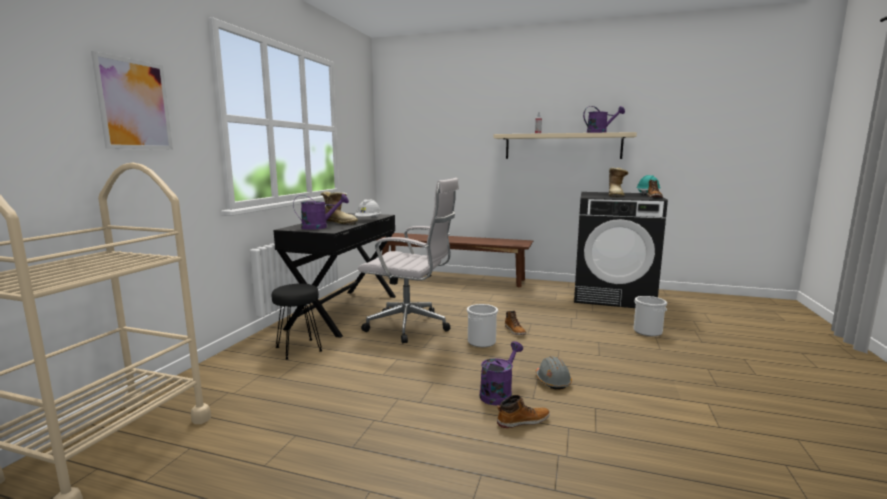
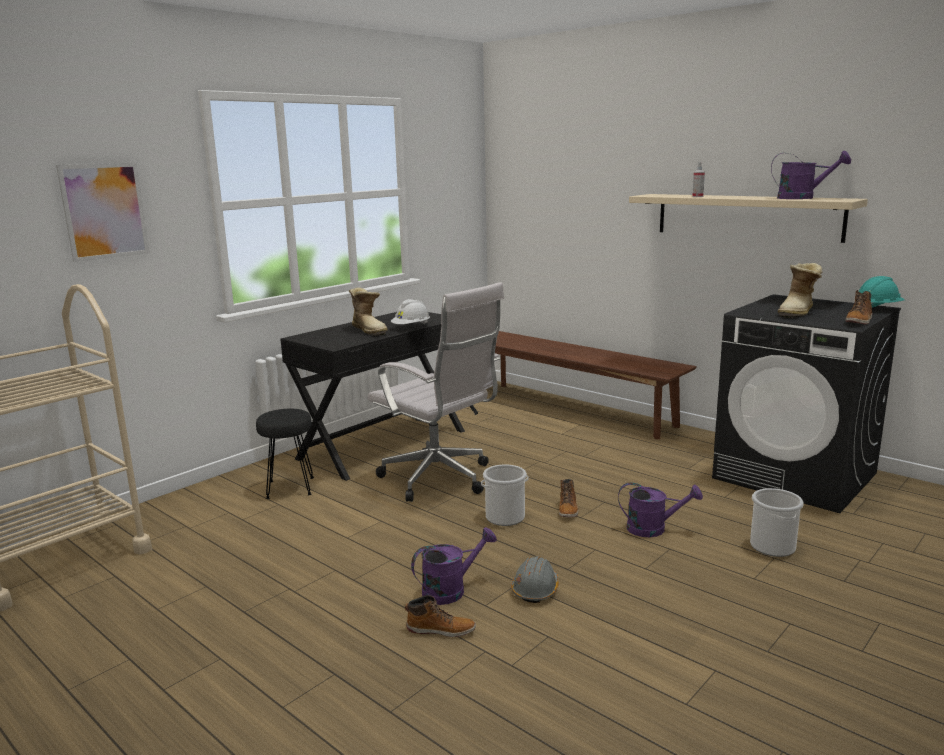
camera: 25 degrees right, 5 degrees up
purple watering can [293,194,349,230] -> purple watering can moved to [618,482,703,537]

